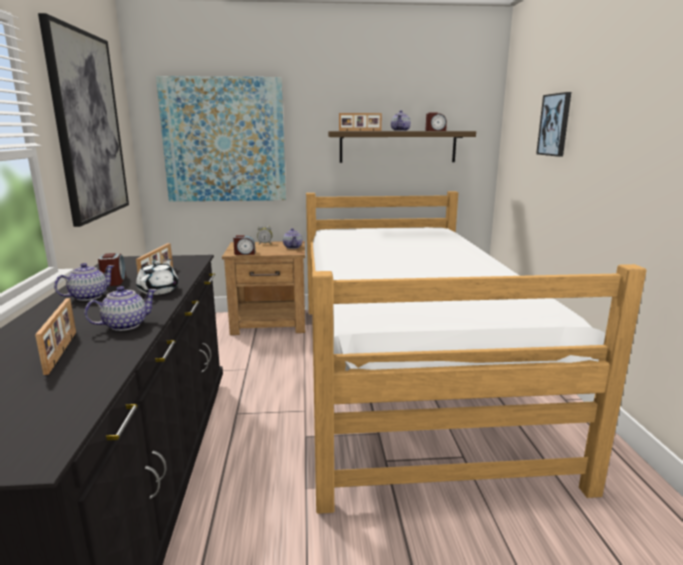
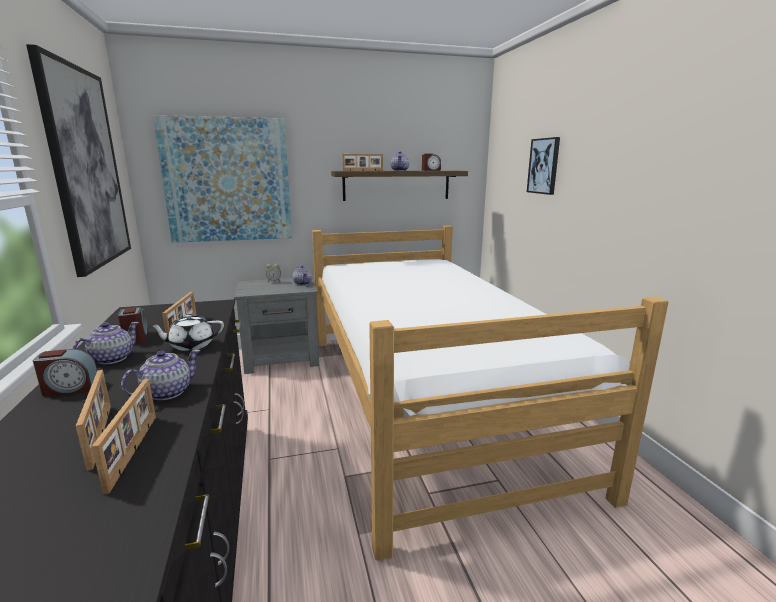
camera: 10 degrees left, 0 degrees up
white teapot [136,259,178,295] -> white teapot turned 105 degrees counterclockwise [149,314,224,351]
brown nightstand [222,241,305,335] -> grey nightstand [234,278,319,374]
alarm clock [233,235,255,255] -> alarm clock moved to [33,349,97,397]
none -> picture frame [92,379,156,494]

